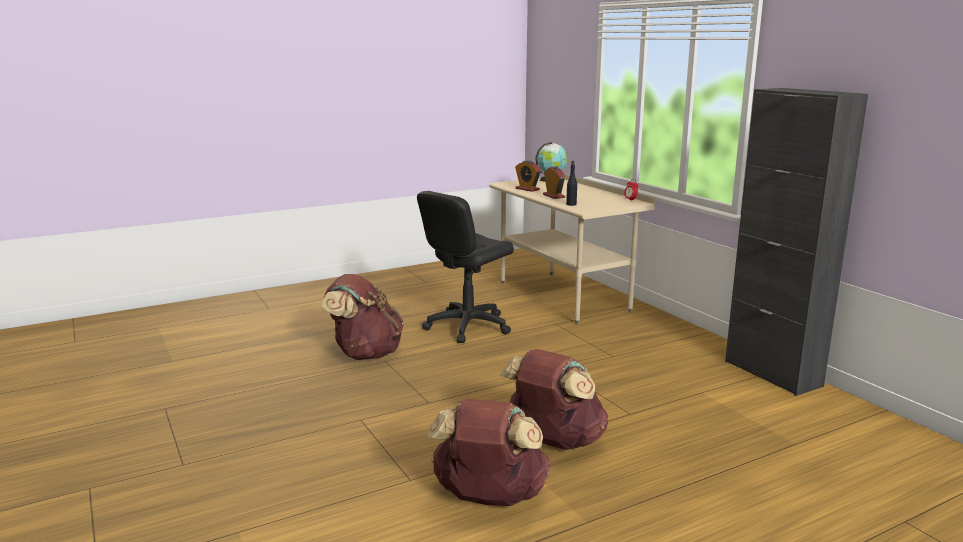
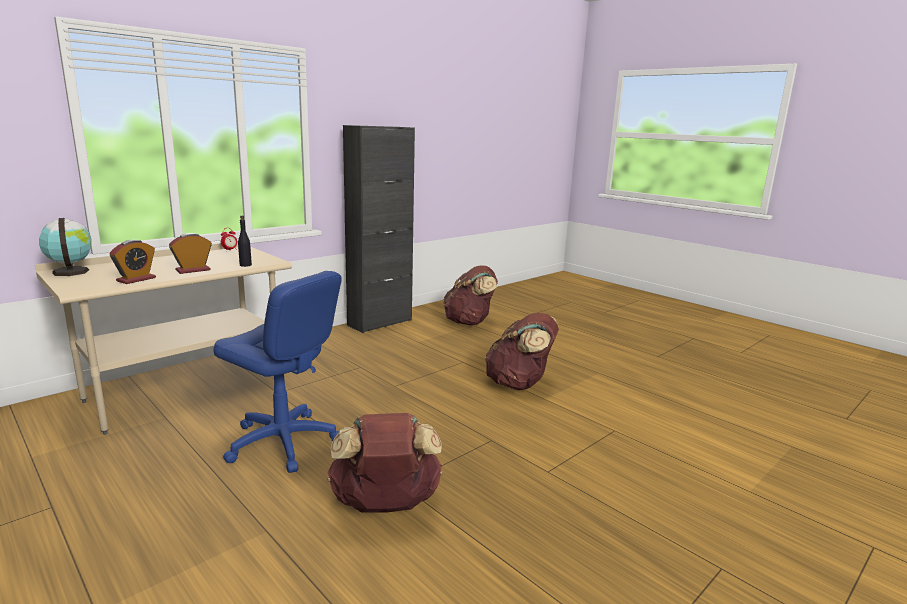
camera: 105 degrees left, 0 degrees up
black office chair [417,191,514,343] -> blue office chair [213,271,342,473]
brown backpack [428,399,551,506] -> brown backpack moved to [443,265,498,326]

